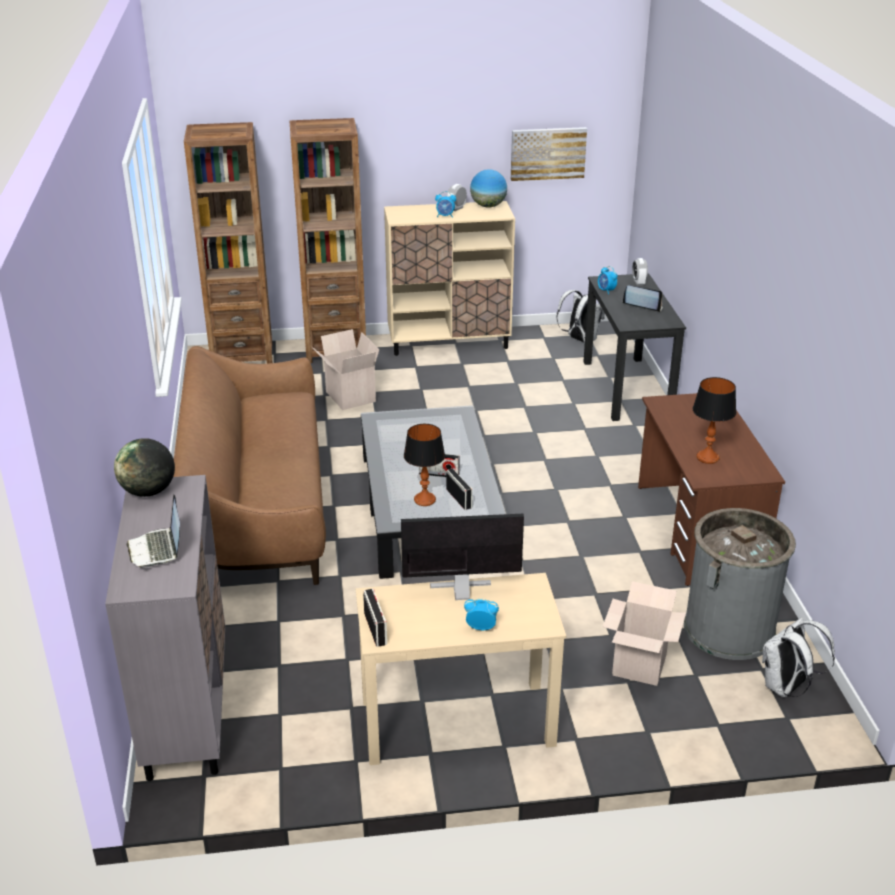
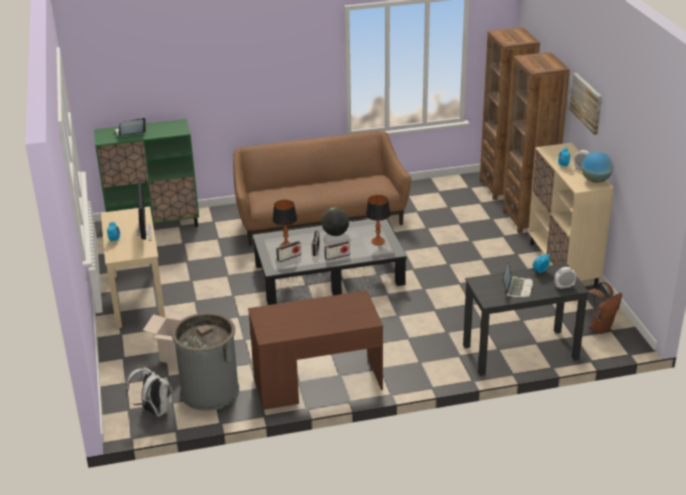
camera: 85 degrees right, 0 degrees up
grey cabinet [105,475,225,781] -> green cabinet [94,119,199,227]
globe [114,438,175,497] -> globe moved to [321,208,349,236]
cardboard box [312,329,379,410] -> none
radio [363,589,387,647] -> radio moved to [324,241,350,261]
picture [511,127,587,181] -> picture moved to [569,73,602,135]
white backpack [556,290,605,343] -> brown backpack [584,282,622,334]
table lamp [693,377,736,464] -> table lamp moved to [366,195,391,245]

